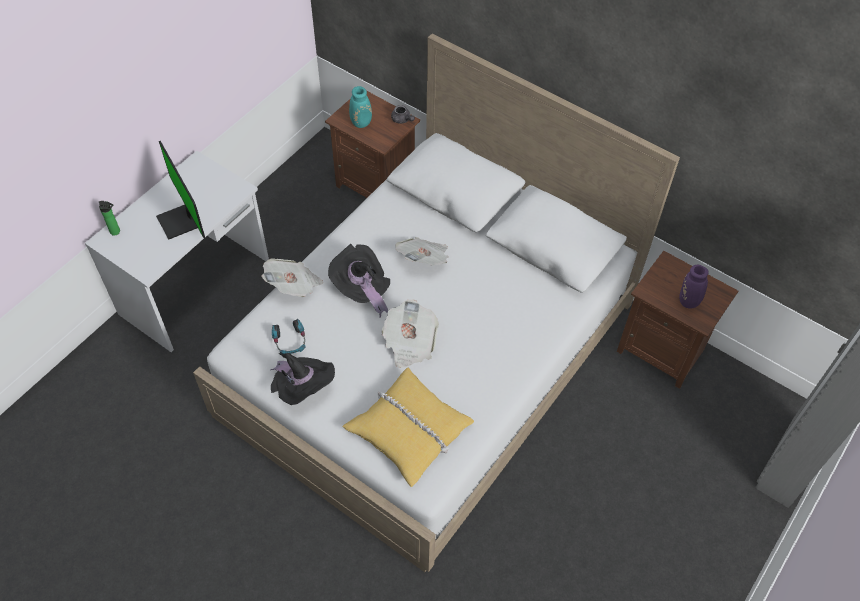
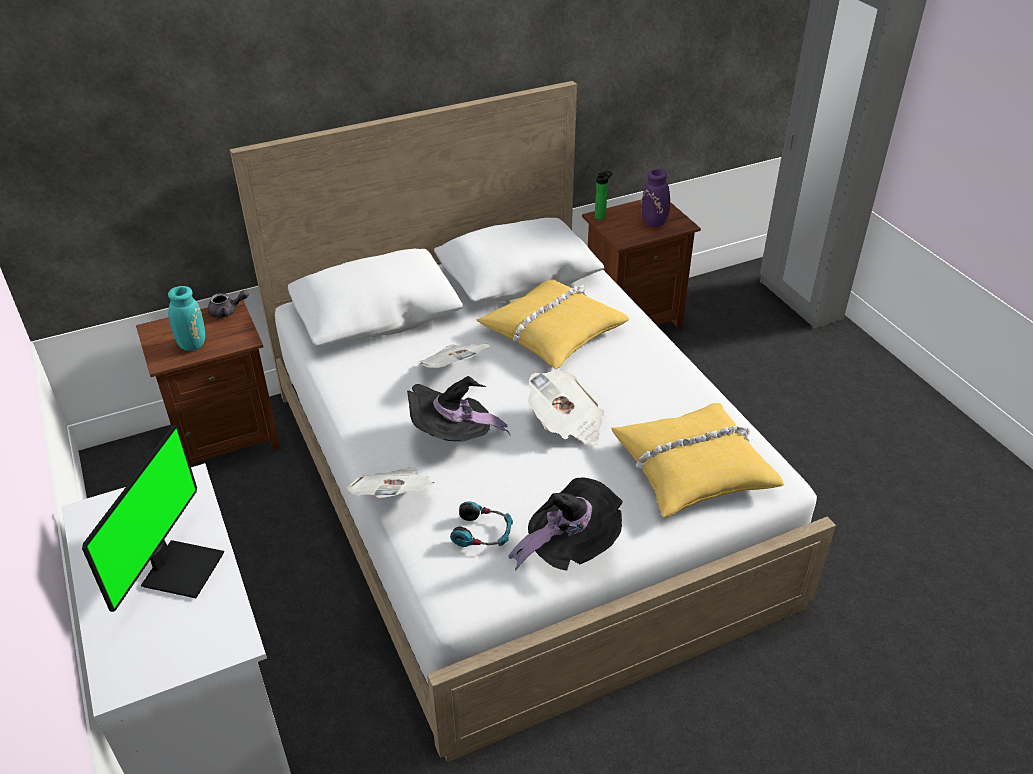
camera: 60 degrees left, 15 degrees down
bottle [99,201,120,236] -> bottle moved to [595,170,613,220]
monitor [156,141,205,239] -> monitor turned 75 degrees counterclockwise [82,425,224,612]
none -> yellow pillow [477,279,630,369]

